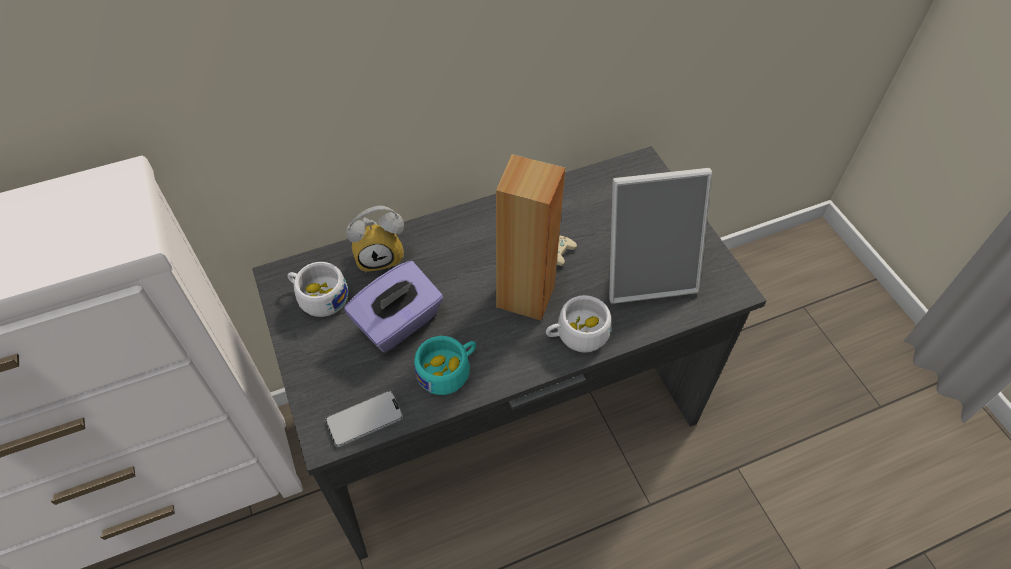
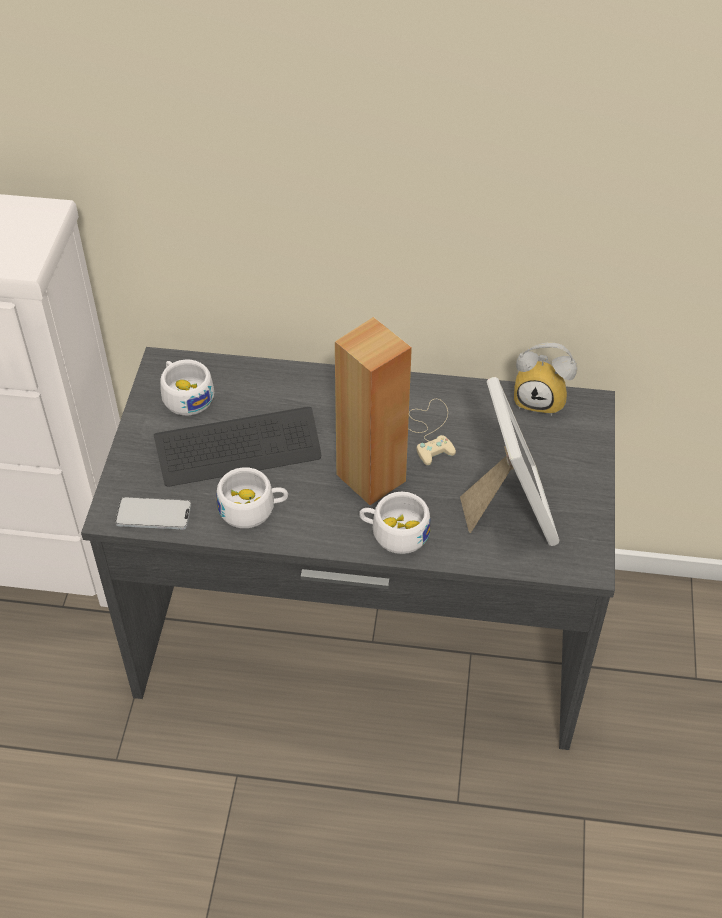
camera: 30 degrees right, 5 degrees down
purple tissue box [344,261,443,353] -> keyboard [154,407,321,487]
alarm clock [346,206,404,272] -> alarm clock moved to [514,343,577,416]
turquoise cup [414,336,476,395] -> white cup [216,467,288,528]
picture frame [609,168,712,304] -> picture frame turned 120 degrees counterclockwise [460,377,559,546]

